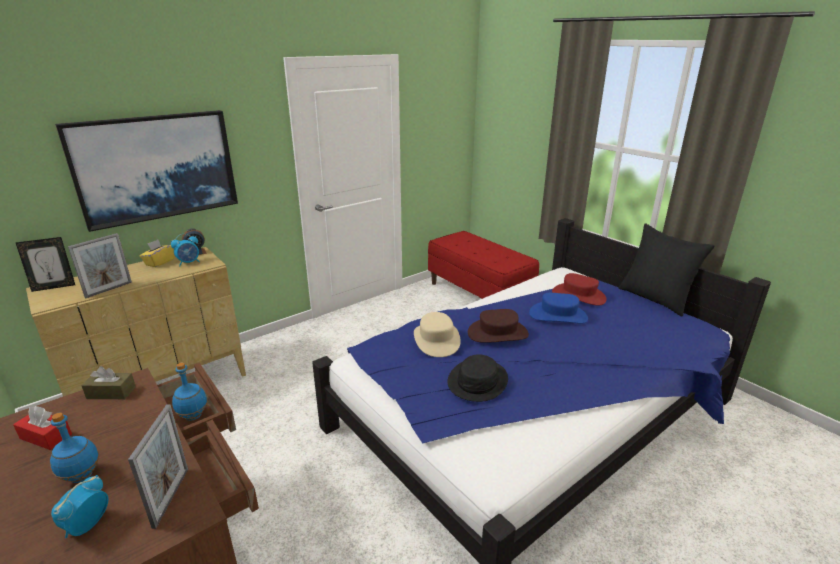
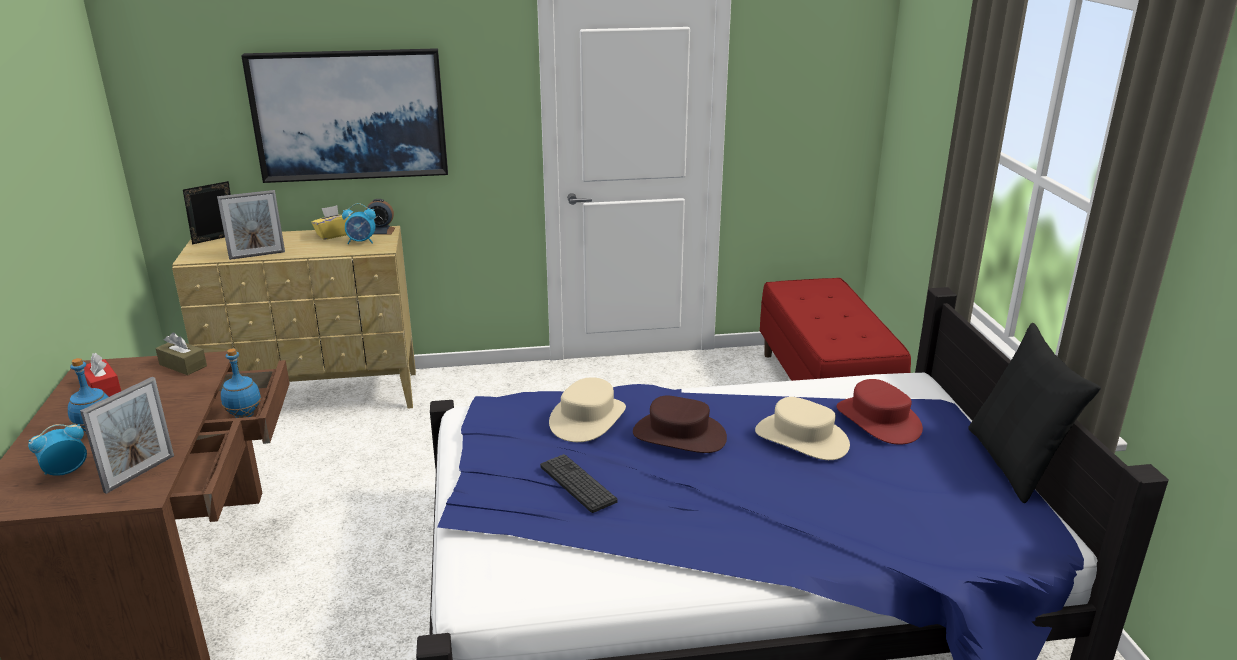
camera: 30 degrees right, 0 degrees up
picture frame [15,237,75,292] -> picture frame turned 135 degrees clockwise [183,181,231,244]
black hat [447,354,508,402] -> keyboard [540,454,618,513]
blue hat [529,293,588,324] -> beige hat [755,397,850,460]

